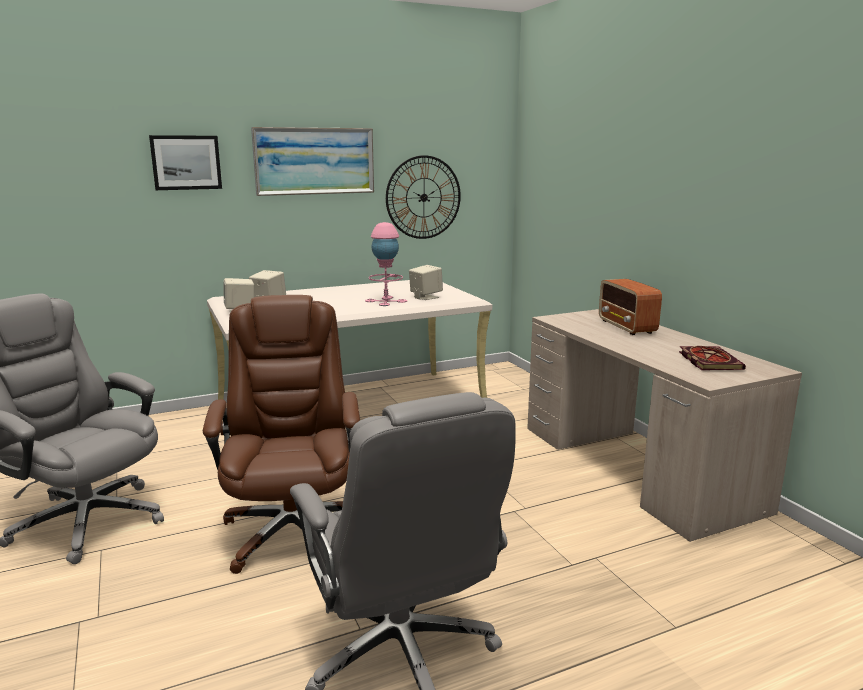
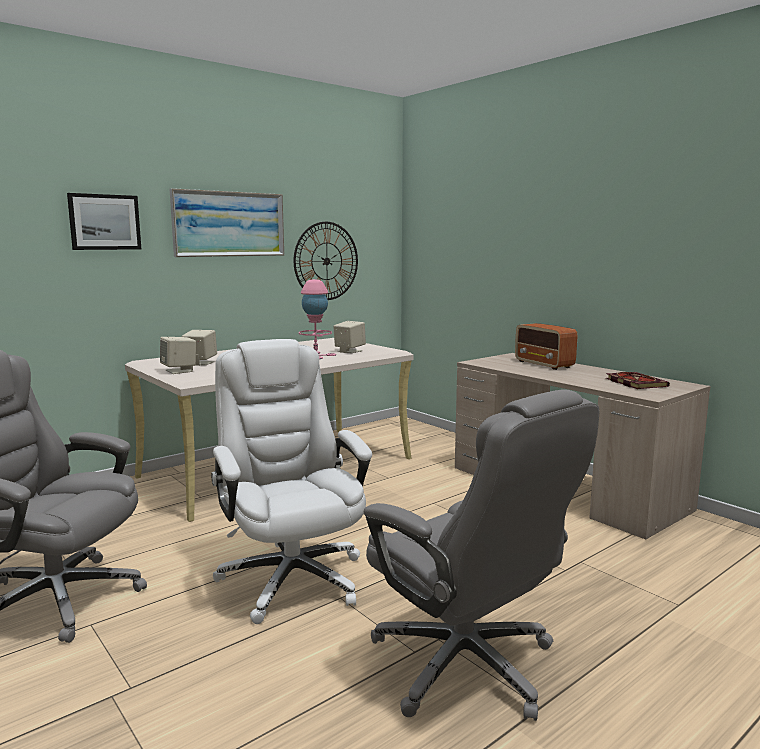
camera: 15 degrees left, 5 degrees down
brown office chair [203,295,360,574] -> white office chair [211,339,372,624]

